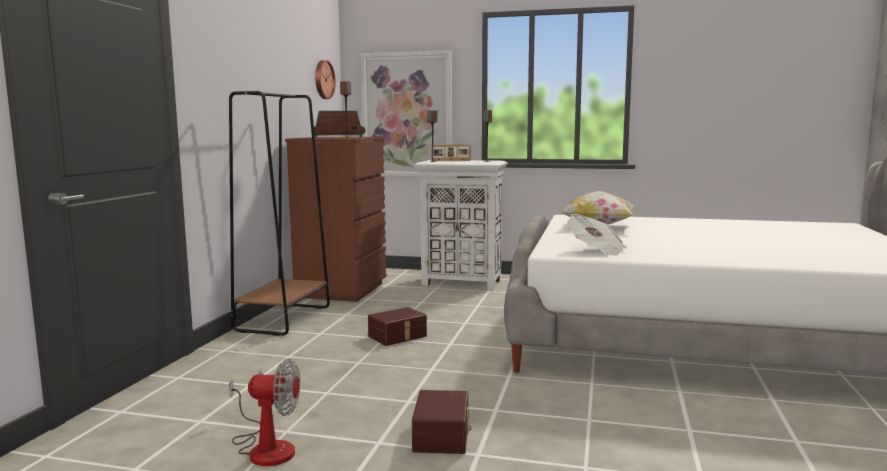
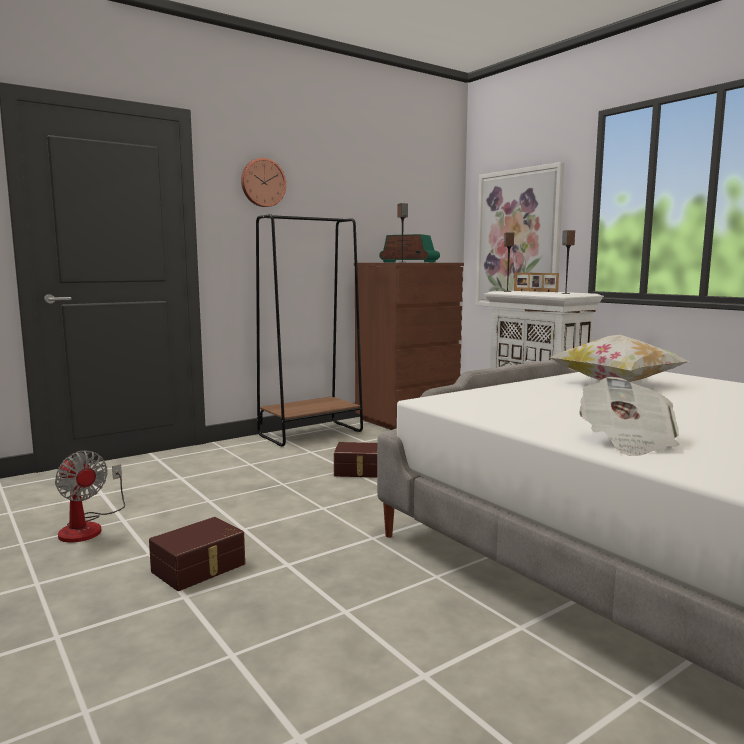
camera: 40 degrees right, 0 degrees up
wall clock [315,60,336,99] -> wall clock moved to [241,158,286,207]
newspaper [567,214,626,256] -> newspaper moved to [579,377,679,456]

